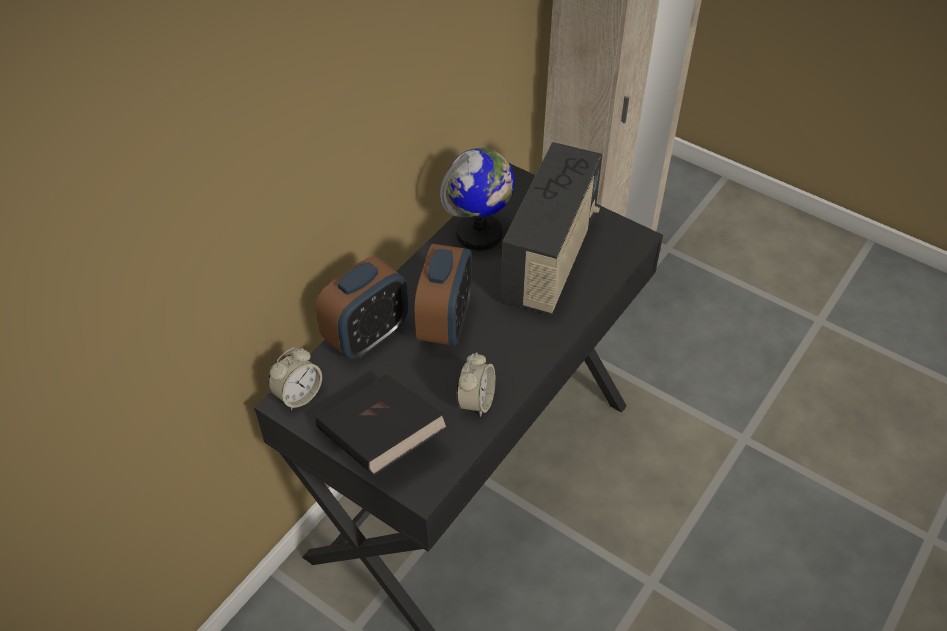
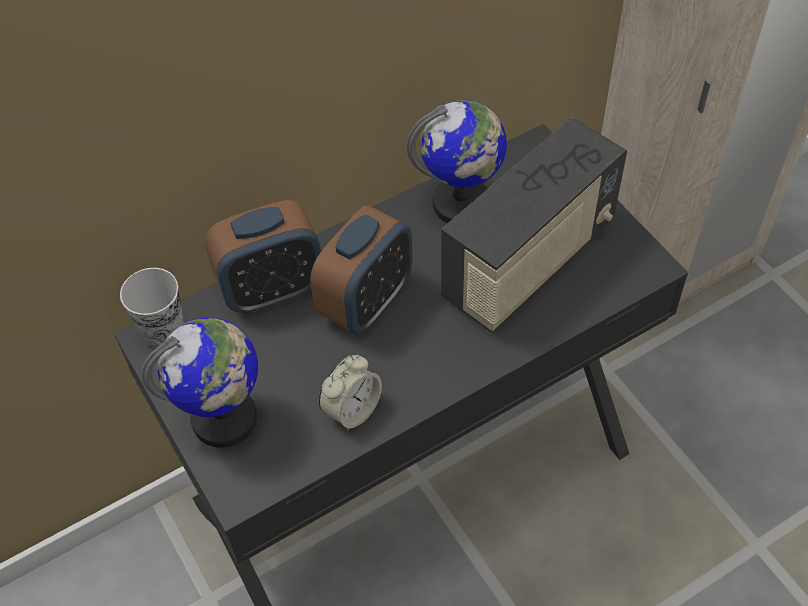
camera: 25 degrees right, 5 degrees up
alarm clock [268,347,322,410] -> cup [120,268,184,350]
black book [316,374,448,476] -> globe [141,317,258,448]

